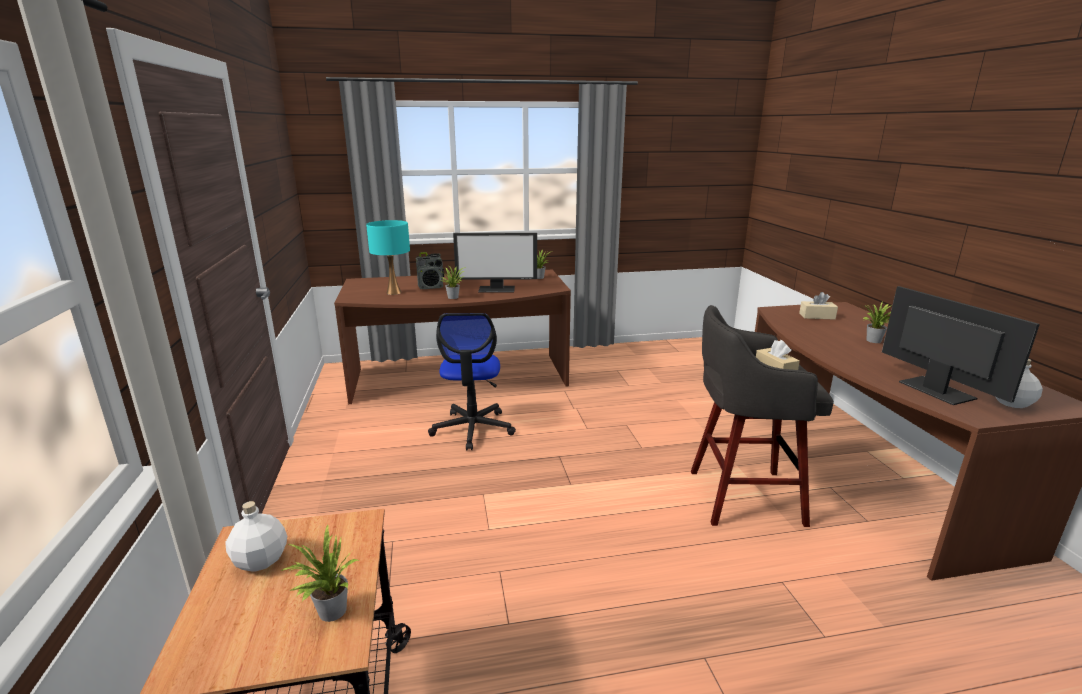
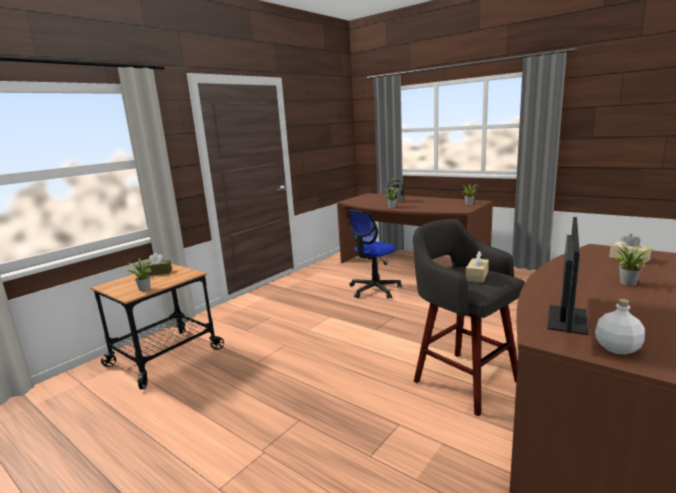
camera: 50 degrees right, 5 degrees down
white bottle [225,501,287,572] -> brown tissue box [144,253,172,276]
turquoise table lamp [366,220,410,295] -> none
monitor [453,233,537,293] -> none

